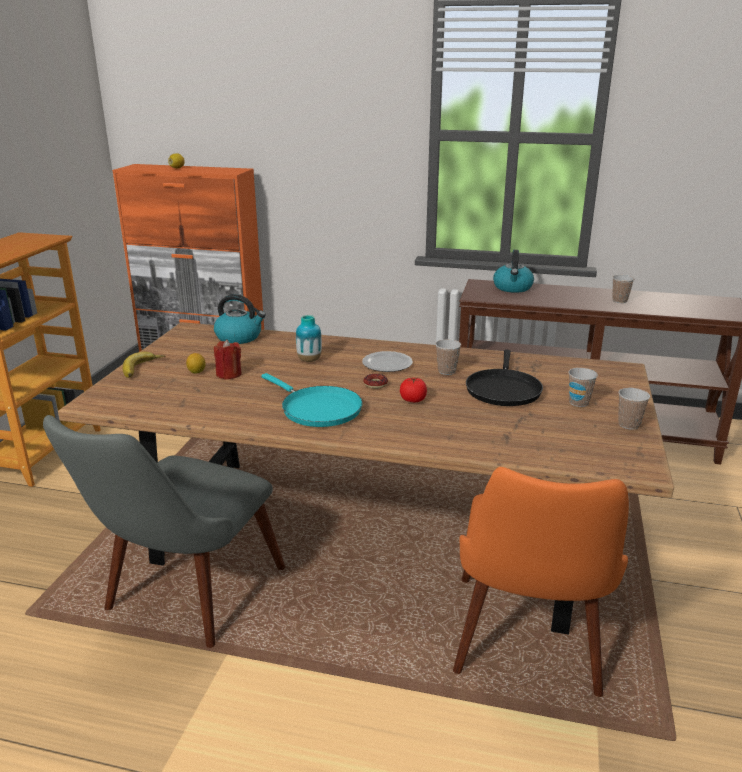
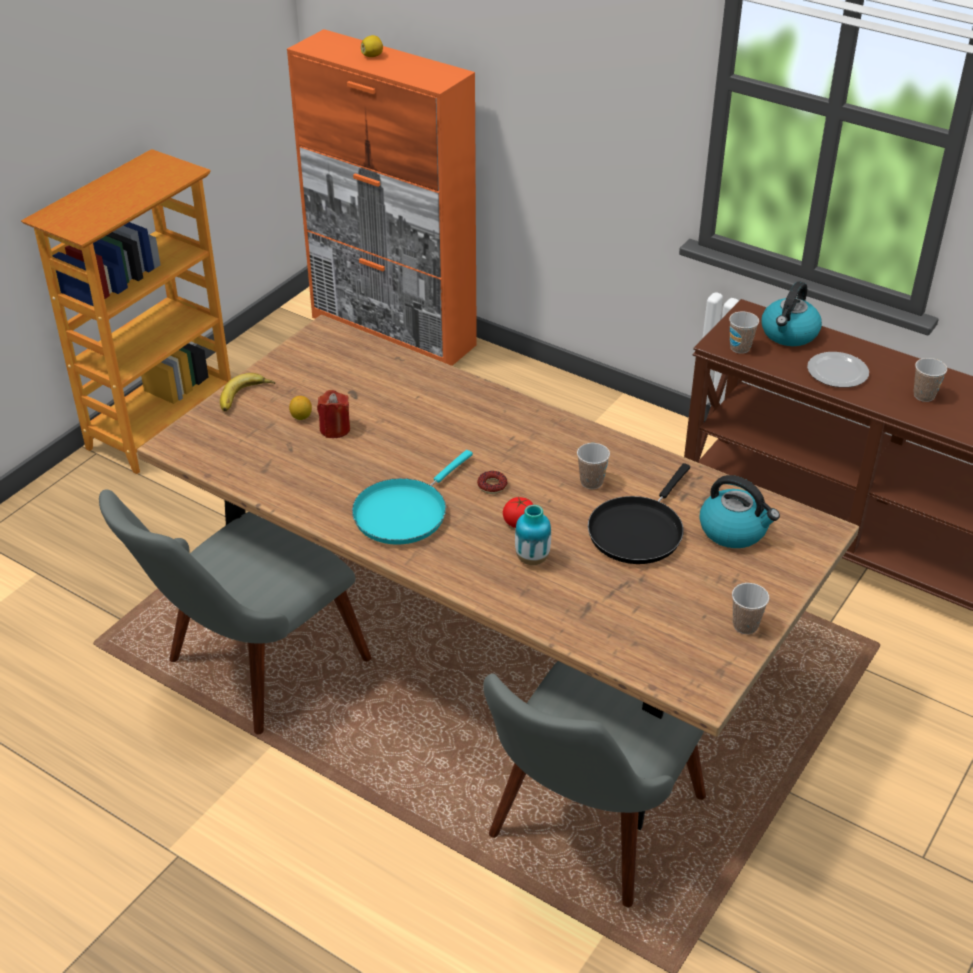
camera: 20 degrees right, 15 degrees up
kettle [214,294,266,344] -> kettle moved to [699,475,780,548]
turquoise frying pan [262,373,363,427] -> turquoise frying pan turned 60 degrees clockwise [352,450,473,545]
vase [296,315,322,362] -> vase moved to [515,505,551,565]
plate [362,351,413,372] -> plate moved to [807,352,869,388]
orange chair [453,467,629,697] -> grey chair [483,661,706,907]
cup [568,368,598,407] -> cup moved to [729,311,759,354]

